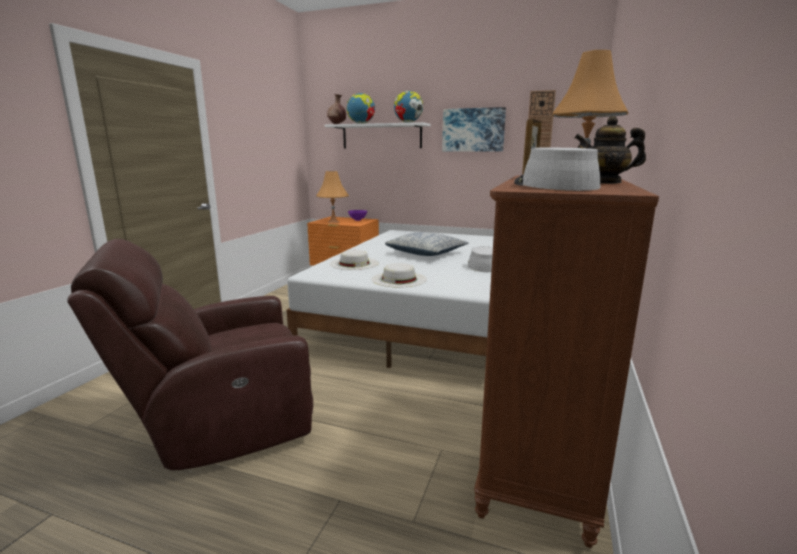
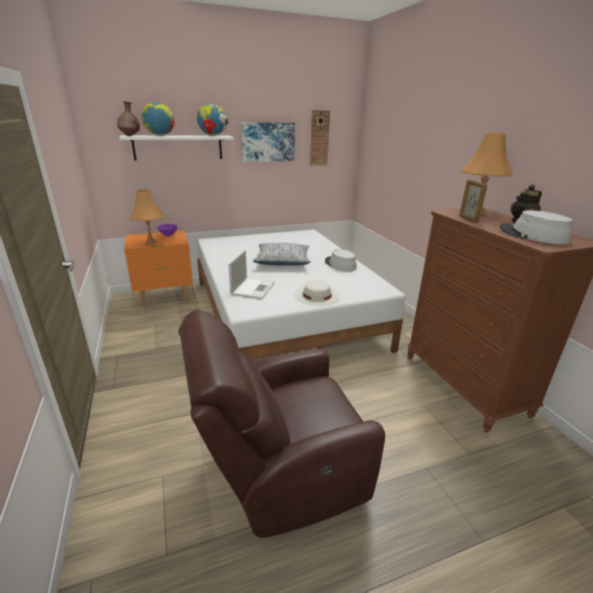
camera: 40 degrees left, 10 degrees up
brown armchair [67,239,313,471] -> brown armchair turned 45 degrees clockwise [178,310,385,538]
white hat [330,250,379,270] -> laptop [228,250,275,299]

